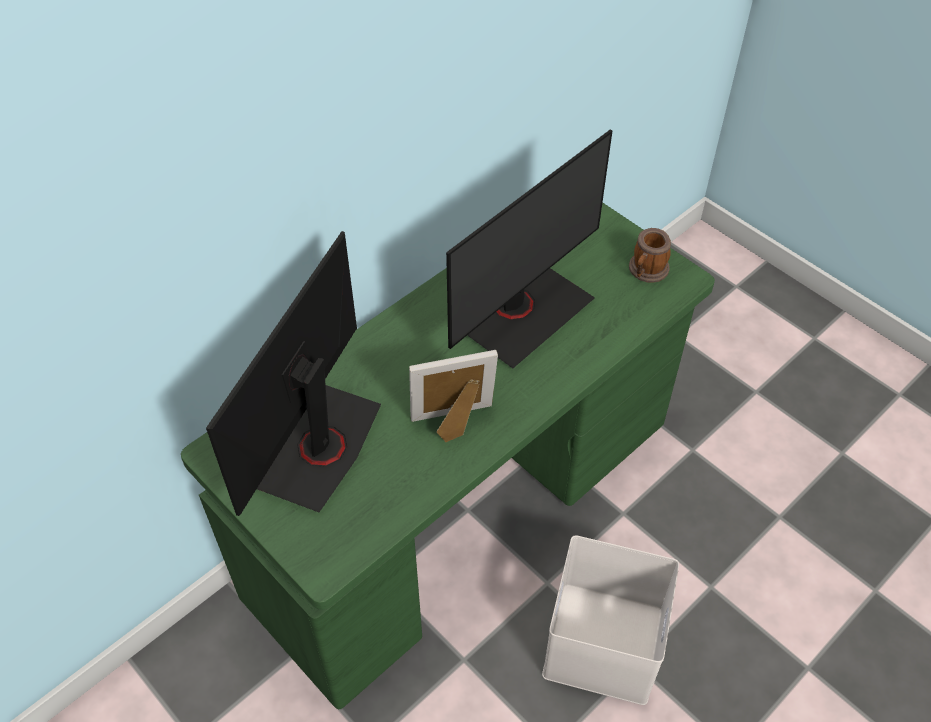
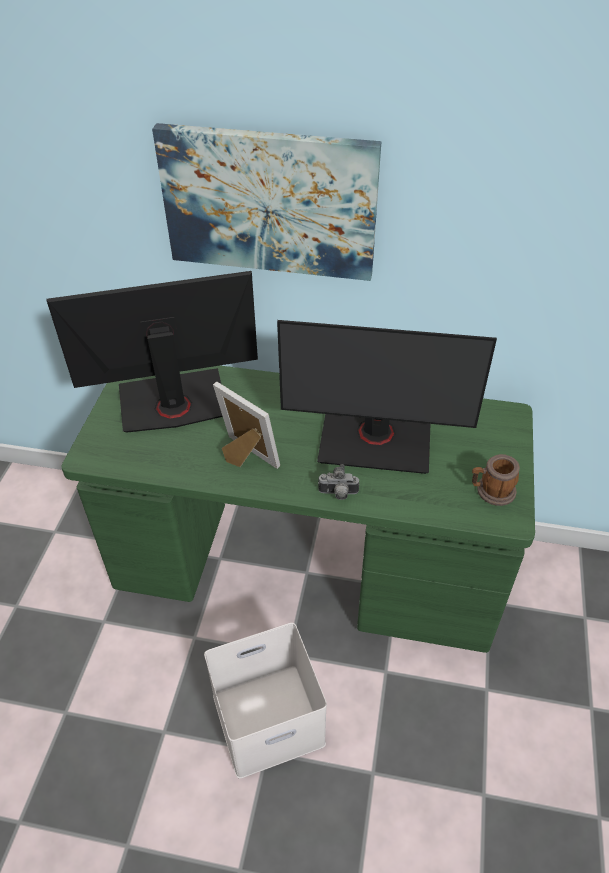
camera: 55 degrees right, 5 degrees down
none -> picture [152,123,382,281]
none -> camera [318,464,360,500]

